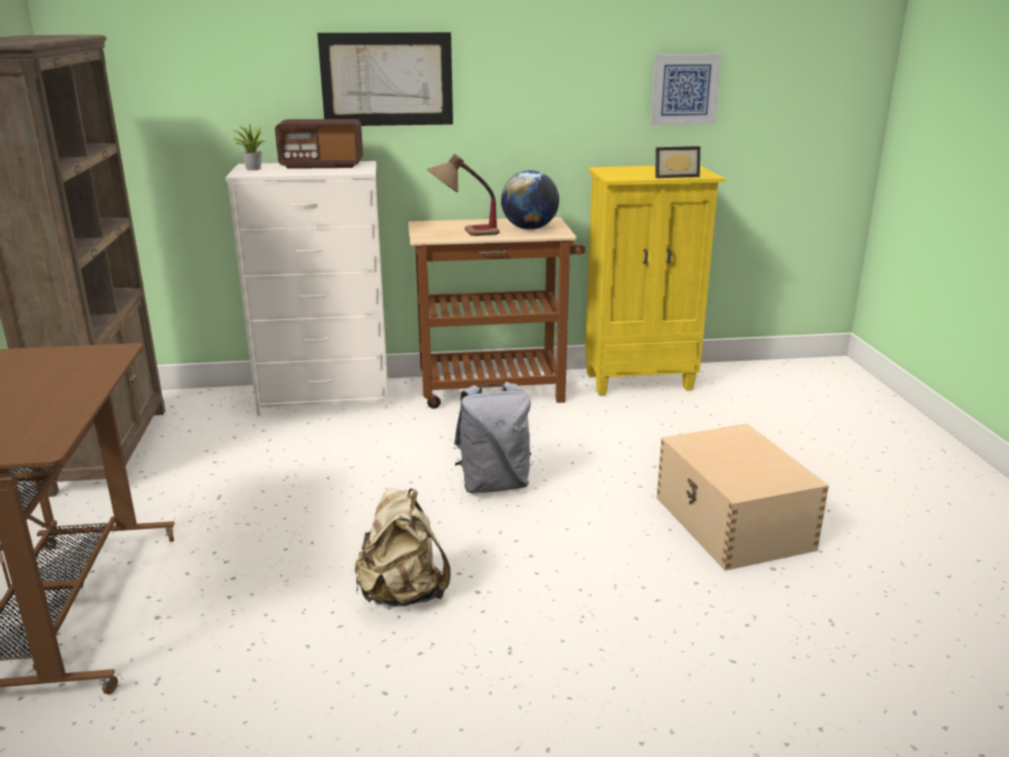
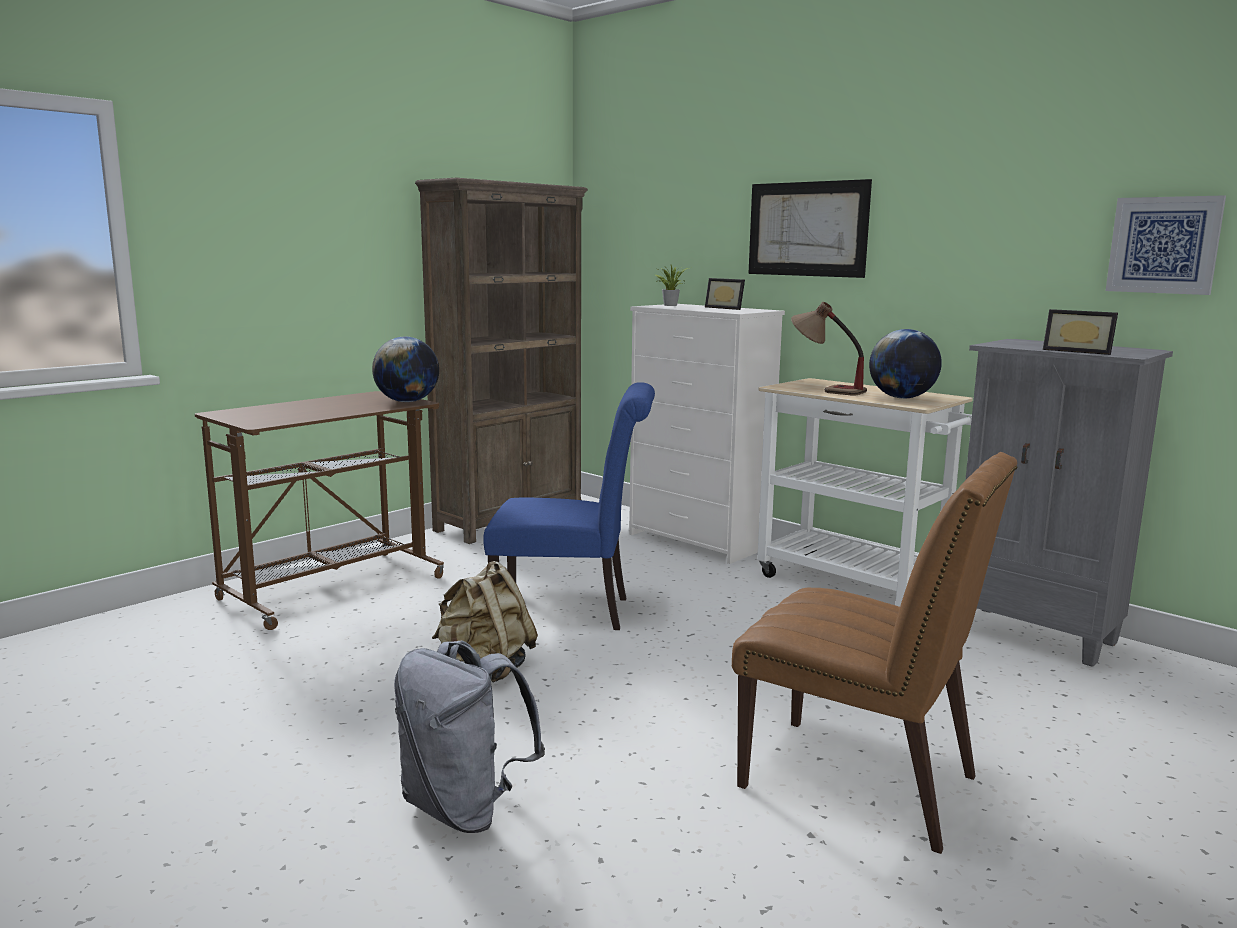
camera: 50 degrees right, 10 degrees down
radio [275,119,363,169] -> picture frame [705,278,745,310]
brown cart [408,217,585,409] -> white cart [757,378,973,607]
grey backpack [454,382,532,493] -> grey backpack moved to [394,640,545,833]
yellow cabinet [585,166,726,395] -> grey cabinet [965,339,1173,667]
beige storage box [656,424,829,571] -> brown chair [732,452,1017,854]
none -> globe [372,337,439,402]
none -> blue chair [483,382,655,630]

